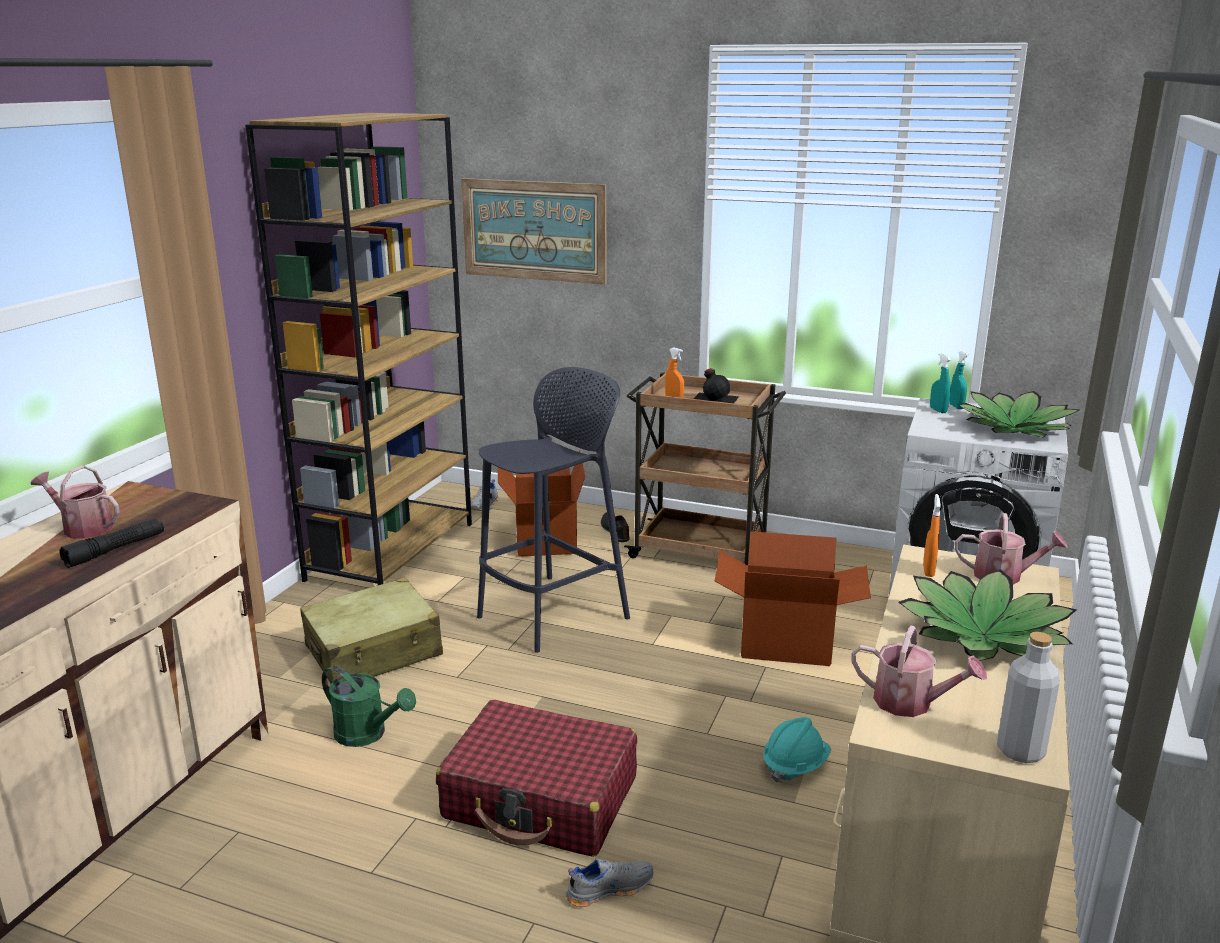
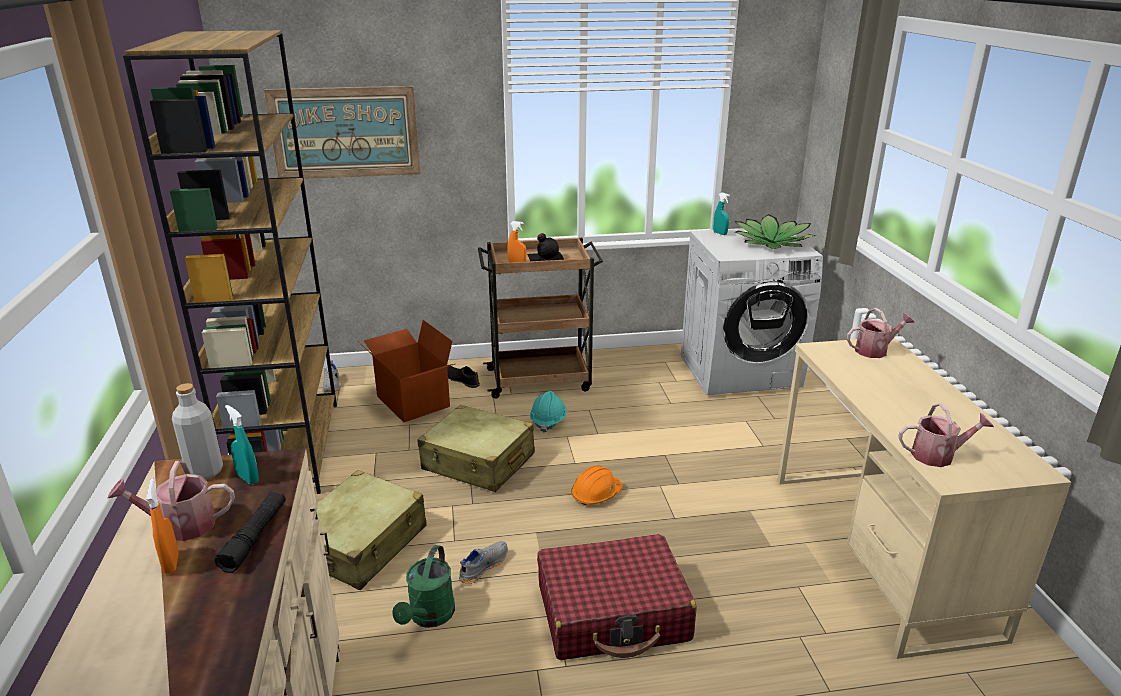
camera: 30 degrees left, 5 degrees up
green watering can [322,666,416,747] -> green watering can turned 105 degrees clockwise [392,545,455,628]
grey stool [477,367,630,653] -> beige suitcase [418,405,535,492]
grey shoe [566,859,653,907] -> grey shoe moved to [459,541,508,584]
cardboard box [715,531,871,666] -> none
turquoise hard hat [763,717,831,783] -> turquoise hard hat moved to [530,391,567,433]
potted plant [898,569,1077,661] -> none
orange spray bottle [923,494,941,577] -> orange spray bottle moved to [146,478,179,574]
turquoise spray bottle [930,353,951,413] -> turquoise spray bottle moved to [225,405,259,484]
grey bottle [997,632,1060,763] -> grey bottle moved to [172,383,223,480]
none -> orange hard hat [571,466,623,505]

